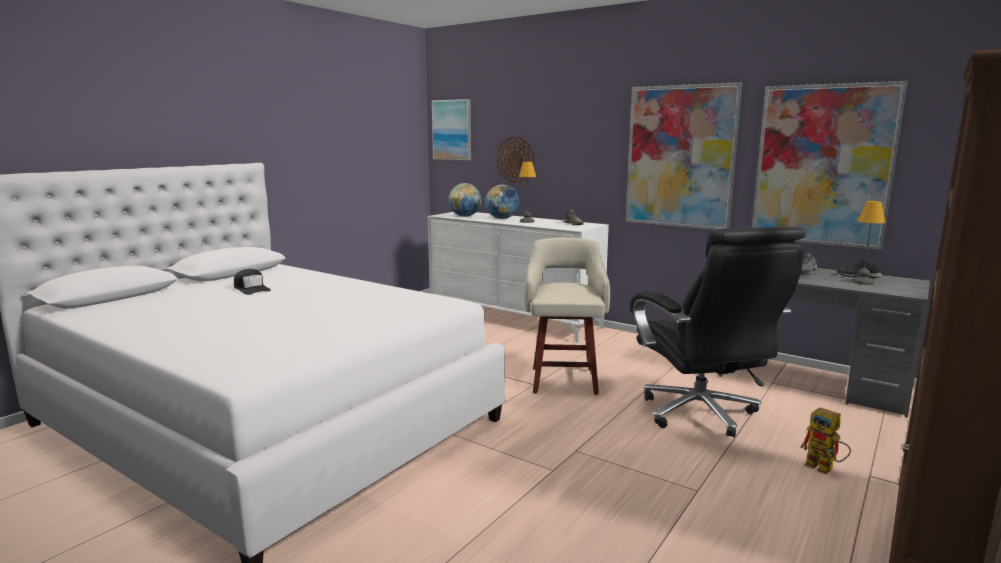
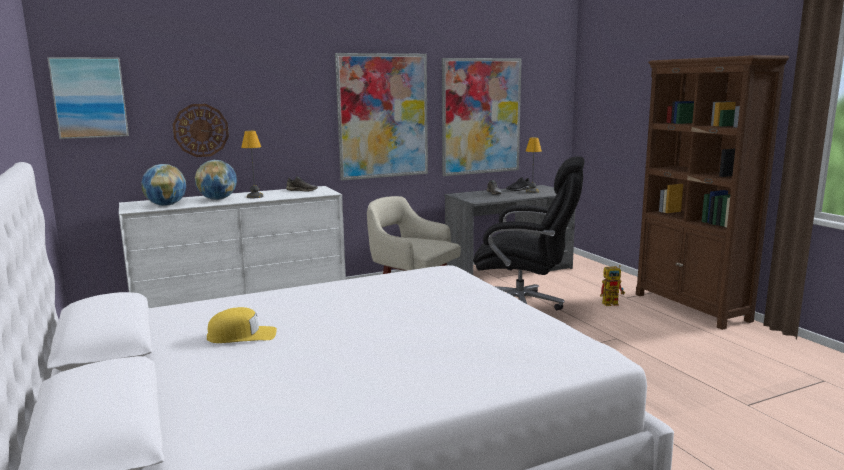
camera: 60 degrees left, 0 degrees up
black cap [234,269,271,295] -> yellow cap [207,307,277,343]

